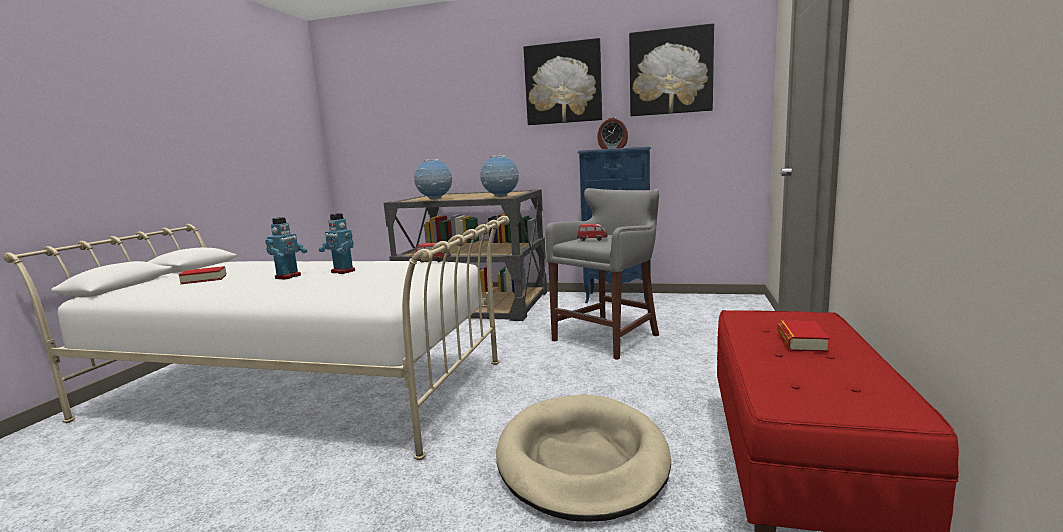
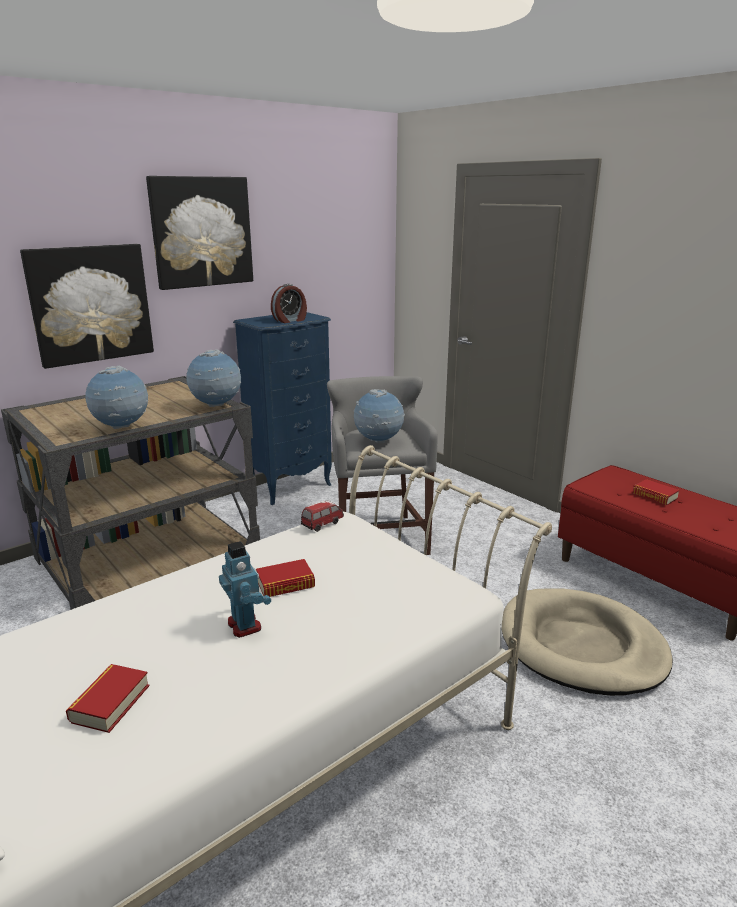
camera: 55 degrees left, 10 degrees up
toy robot [319,213,355,274] -> book [256,559,315,597]
toy car [578,224,608,241] -> globe [353,389,405,443]
picture [629,23,714,116] -> picture moved to [20,244,154,369]

